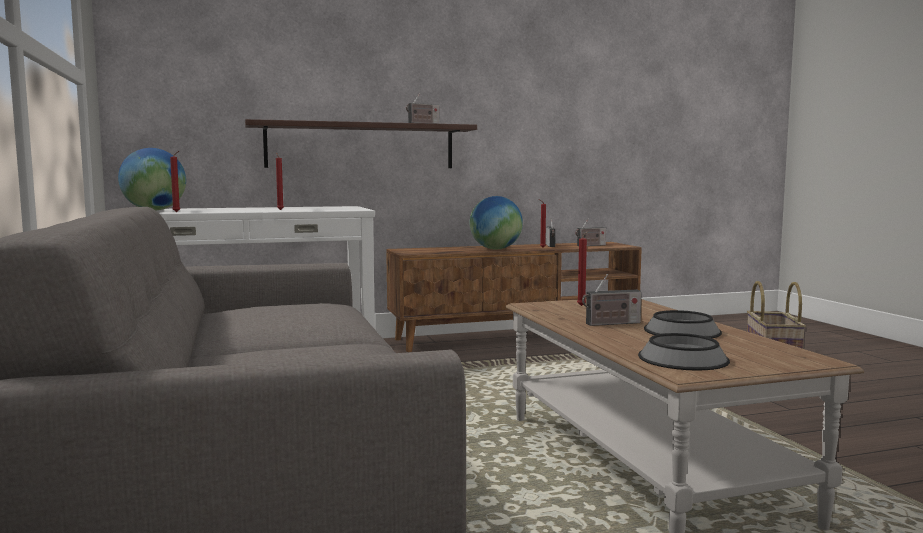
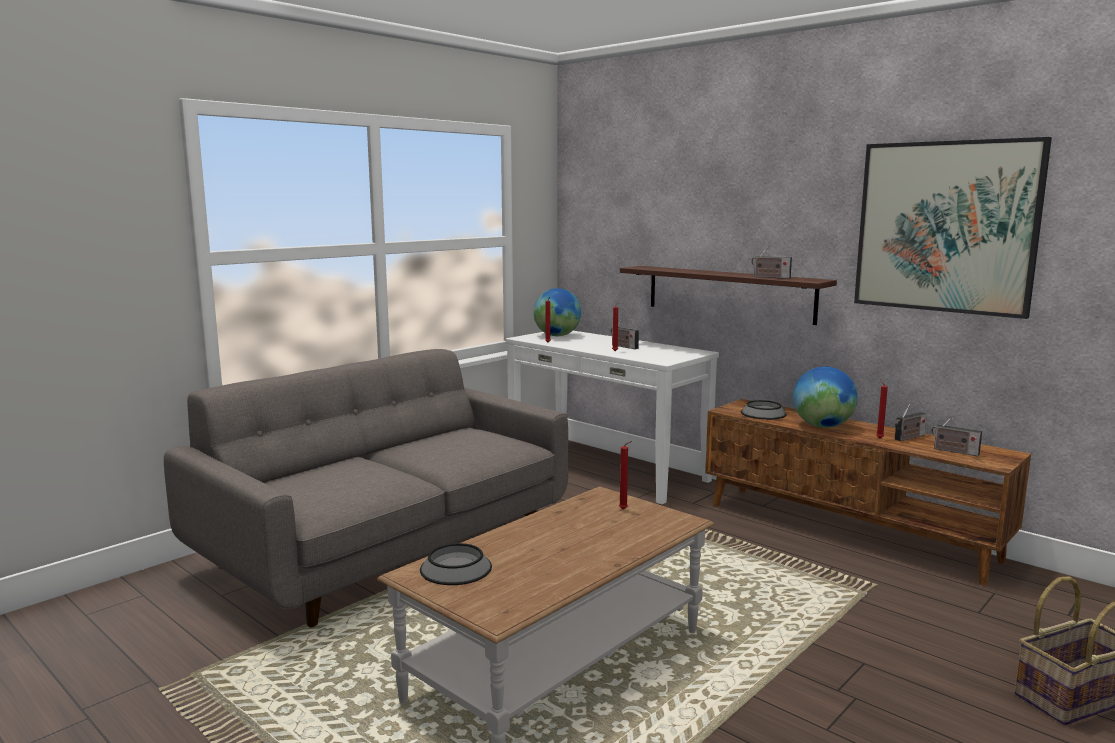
camera: 60 degrees right, 5 degrees up
radio [582,274,642,326] -> radio moved to [611,318,639,349]
bowl [644,310,722,338] -> bowl moved to [741,400,787,419]
none -> picture [854,137,1052,319]

